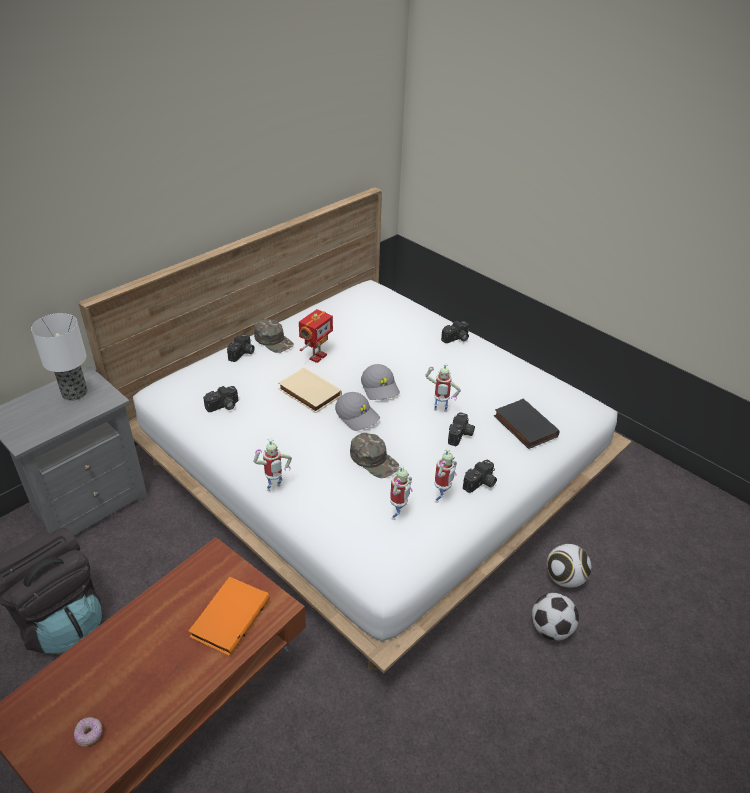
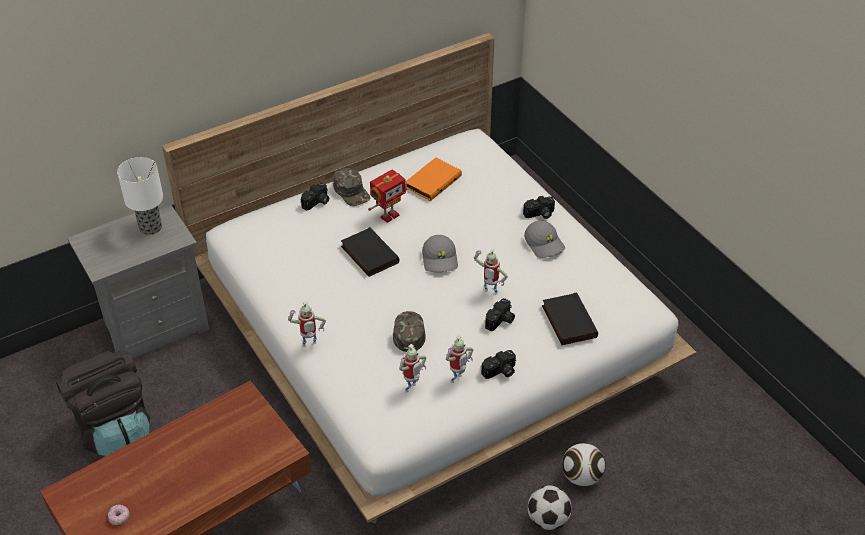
camera: 15 degrees right, 5 degrees up
orange book [188,577,270,656] -> orange book moved to [406,157,462,201]
camera [203,386,238,412] -> none
beige book [278,367,342,413] -> black book [341,227,399,277]
grey cap [335,392,380,431] -> grey cap moved to [524,220,565,258]
green cap [350,433,399,478] -> green cap turned 150 degrees counterclockwise [393,311,426,352]

